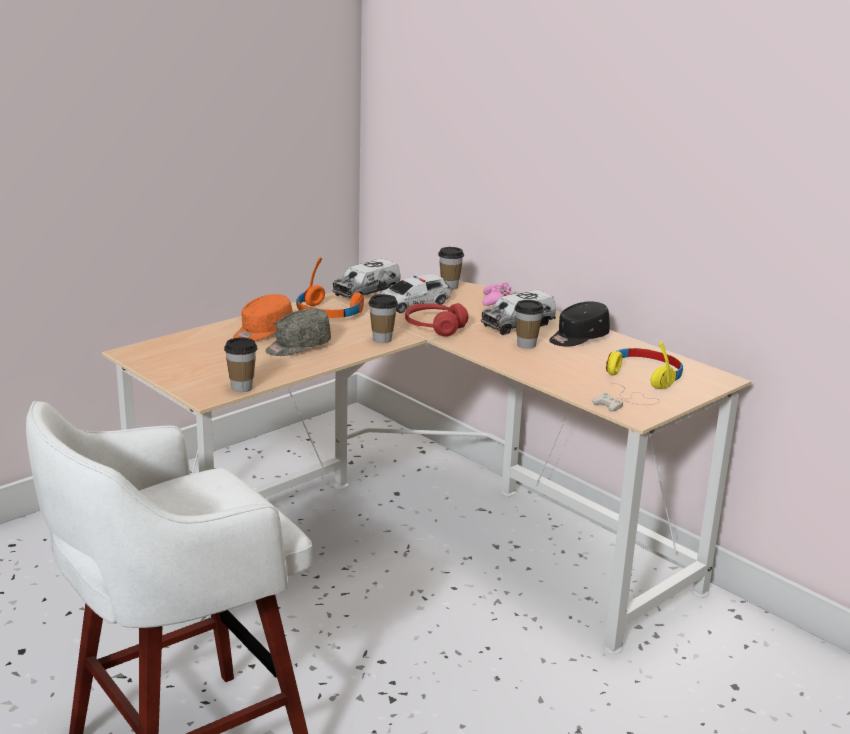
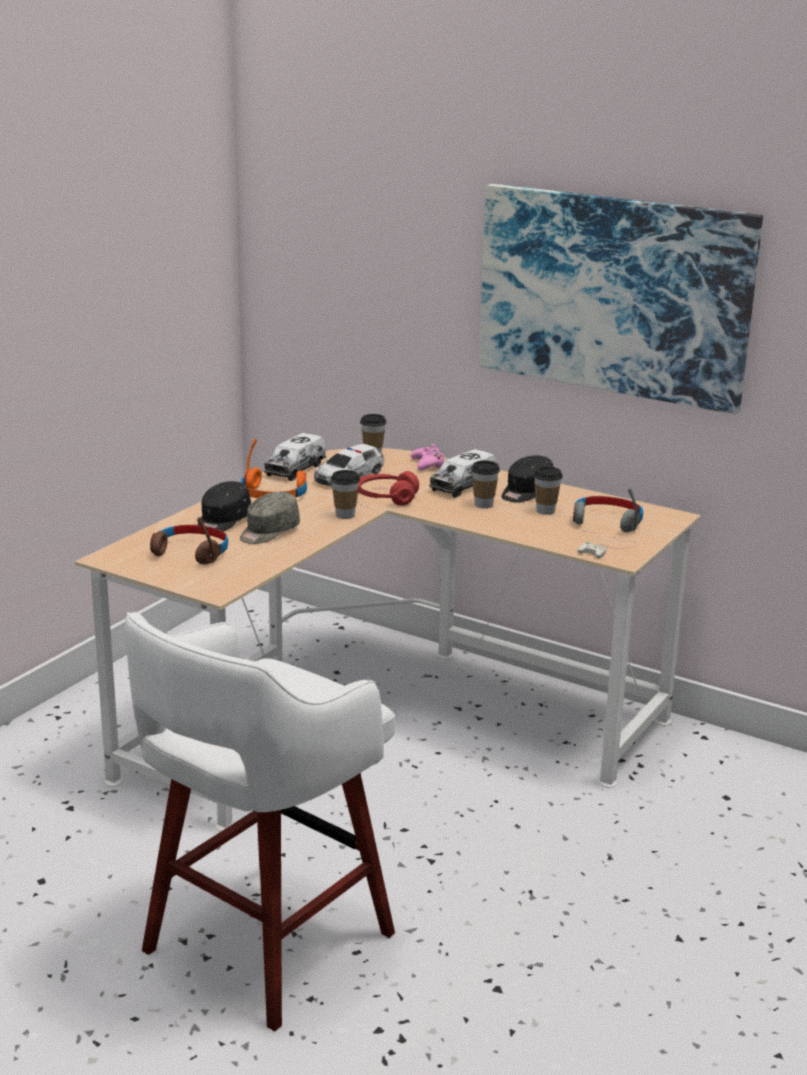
camera: 15 degrees left, 0 degrees up
cup [224,337,258,392] -> cup moved to [533,466,563,515]
orange cap [233,294,293,341] -> black cap [198,481,251,532]
yellow headphones [606,341,683,389] -> grey headphones [573,487,643,532]
none -> brown headphones [150,517,228,564]
none -> picture [479,184,763,414]

